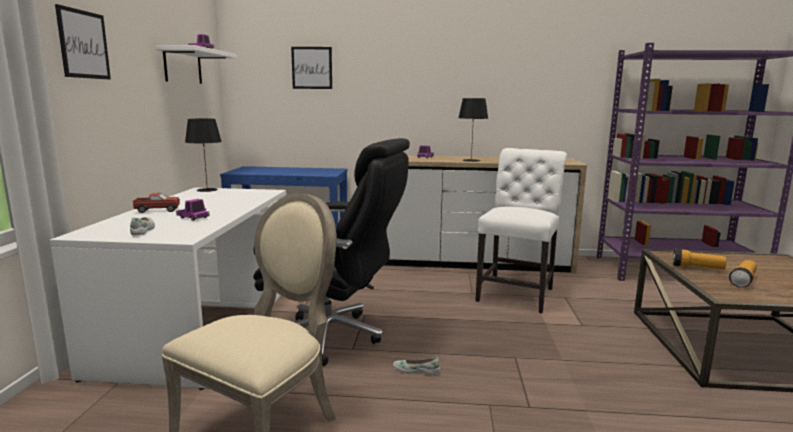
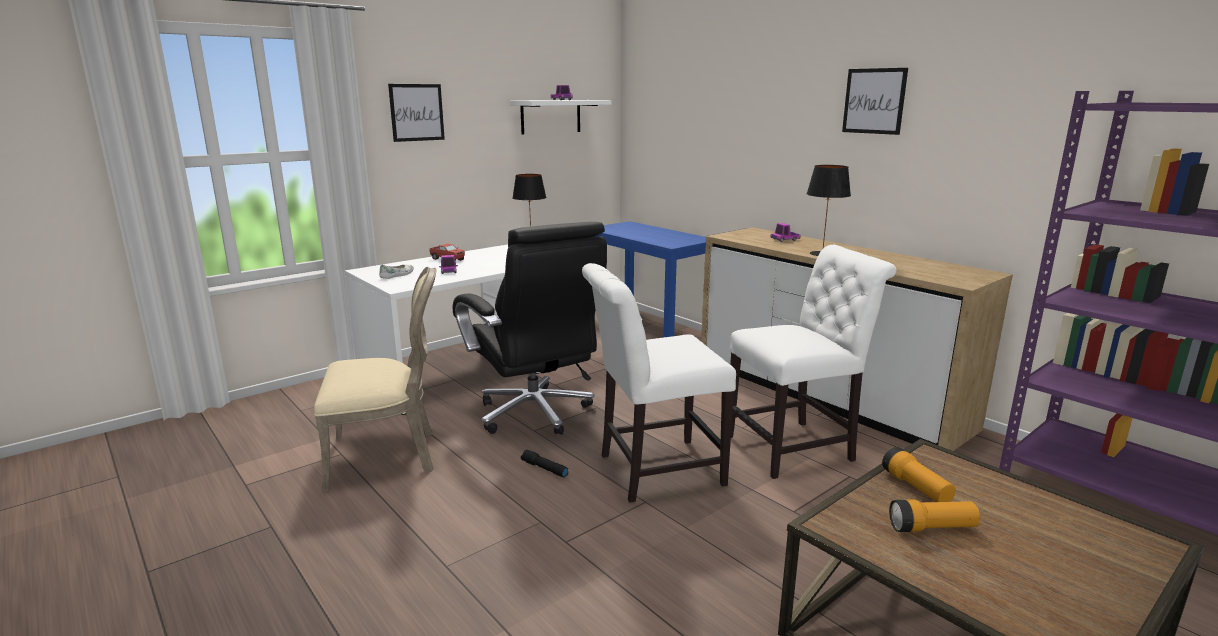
camera: 45 degrees right, 5 degrees up
picture [291,47,332,89] -> picture moved to [842,68,908,135]
white shoe [393,357,440,375] -> black flashlight [521,450,568,477]
none -> white chair [582,263,736,503]

